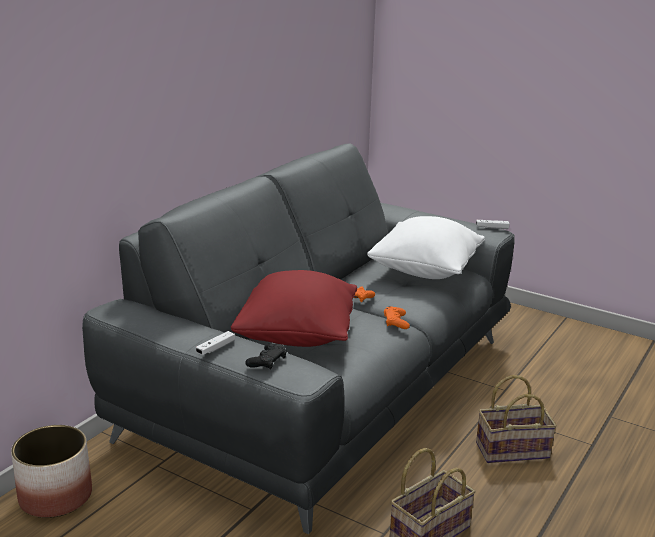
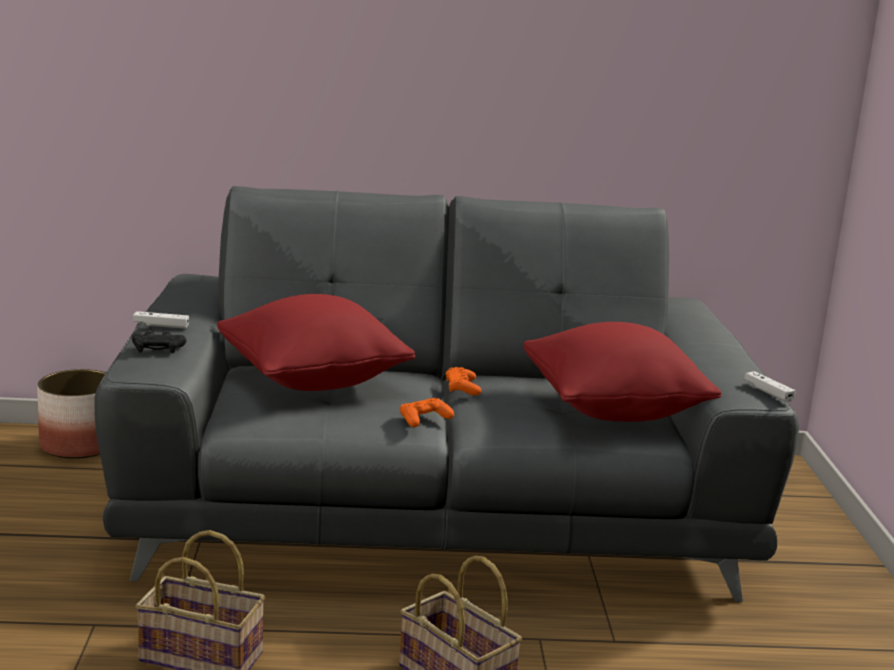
camera: 55 degrees right, 5 degrees down
white pillow [367,216,485,279] -> red pillow [524,322,721,422]

